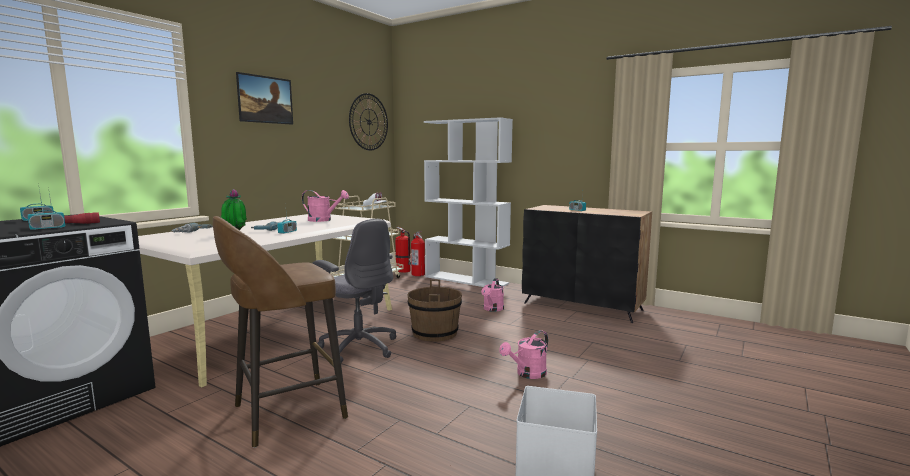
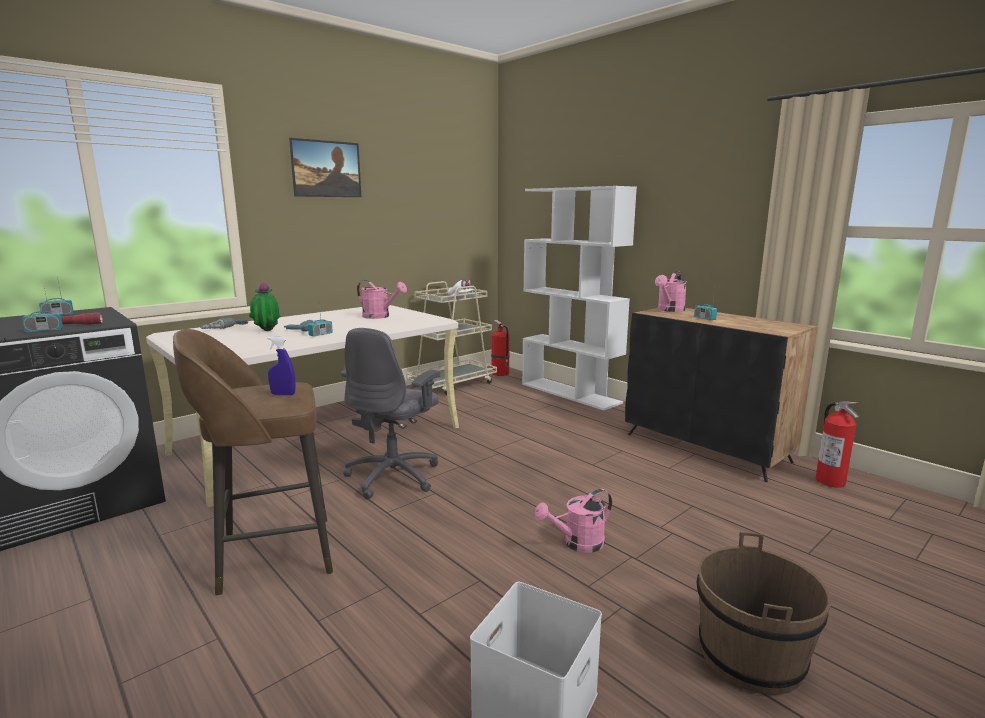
camera: 15 degrees right, 5 degrees up
grey office chair [313,219,396,363] -> grey office chair turned 60 degrees clockwise [341,328,440,499]
wall clock [349,93,388,150] -> none
brown bucket [407,280,462,342] -> brown bucket moved to [697,532,831,695]
fire extinguisher [411,231,425,276] -> fire extinguisher moved to [816,401,859,488]
pink watering can [481,278,504,312] -> pink watering can moved to [655,271,687,312]
none -> blue spray bottle [267,336,295,395]

